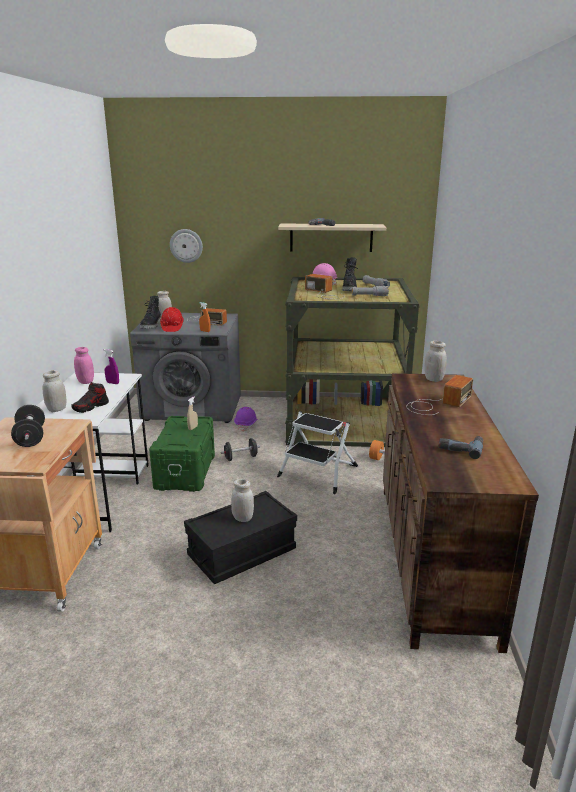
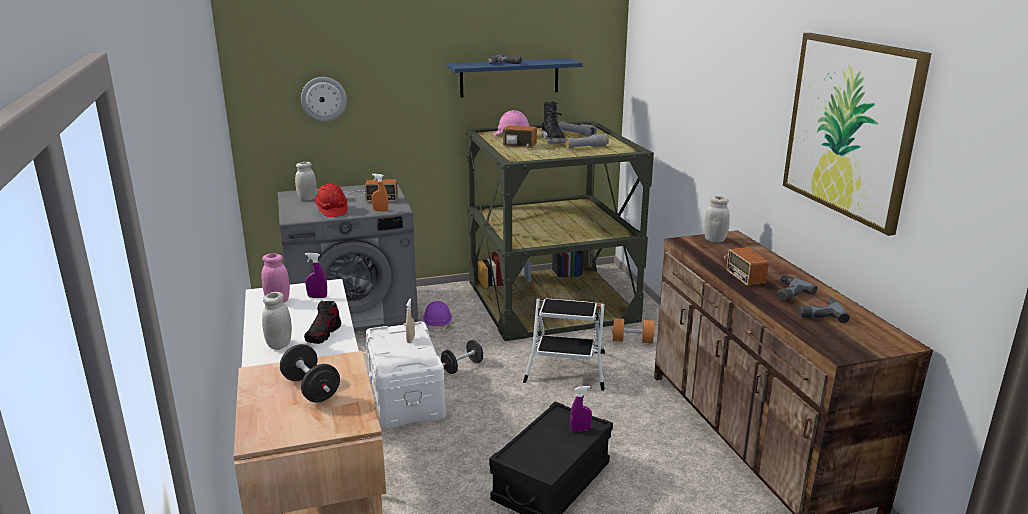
camera: 20 degrees left, 0 degrees up
black boot [140,296,161,329] -> none
green storage box [149,416,215,492] -> white storage box [366,321,446,428]
white jar [231,479,254,522] -> none
beige shelf [278,224,386,252] -> blue shelf [447,58,583,98]
radio [407,375,473,415] -> radio turned 150 degrees clockwise [724,247,769,285]
none -> purple spray bottle [570,386,592,432]
none -> power drill [777,275,818,301]
none -> picture [783,33,932,236]

